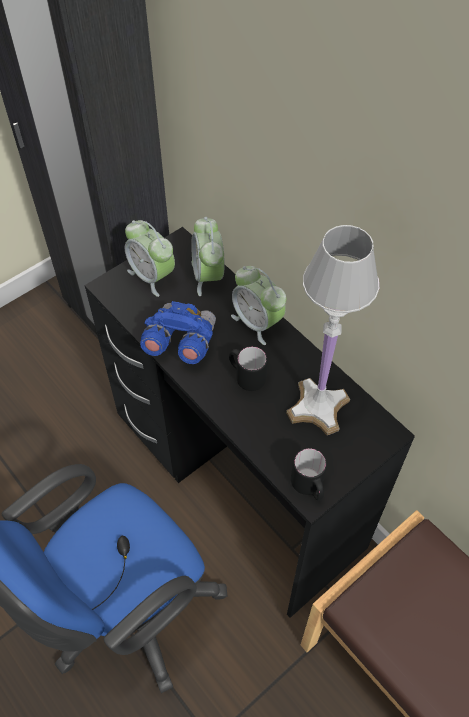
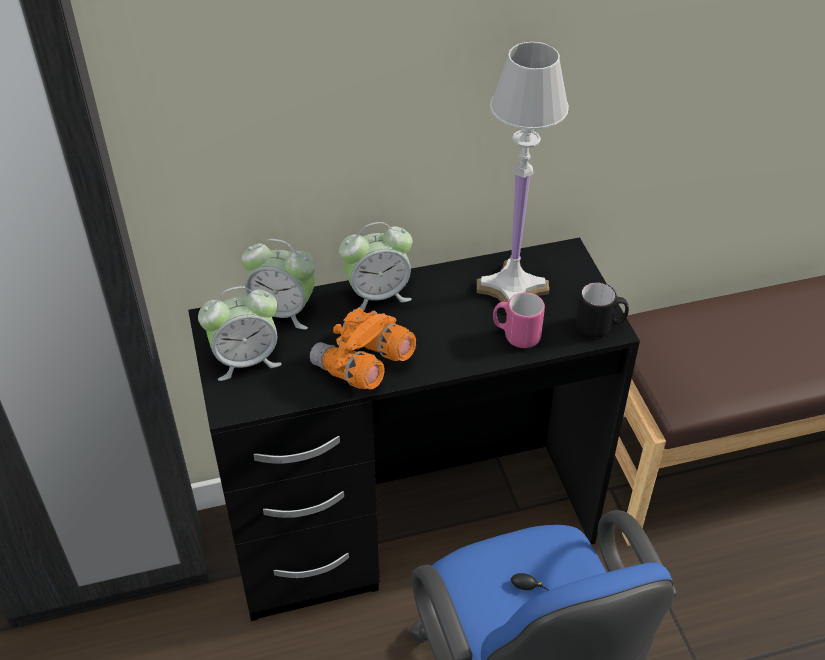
camera: 65 degrees left, 10 degrees down
blue binoculars [140,301,216,364] -> orange binoculars [310,308,416,389]
black mug [229,346,268,391] -> none
none -> pink mug [493,292,545,348]

